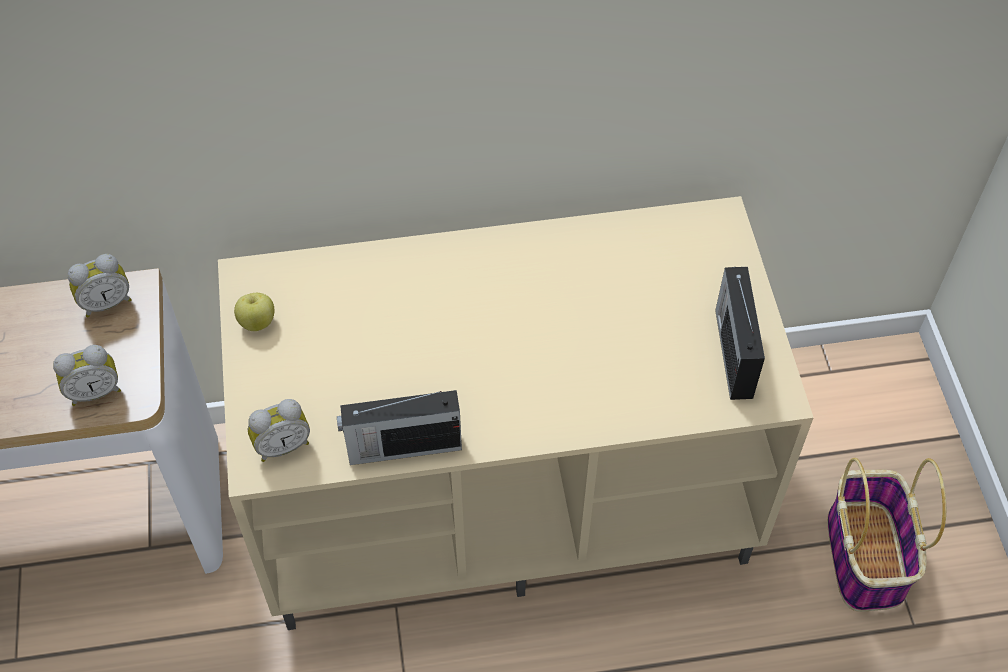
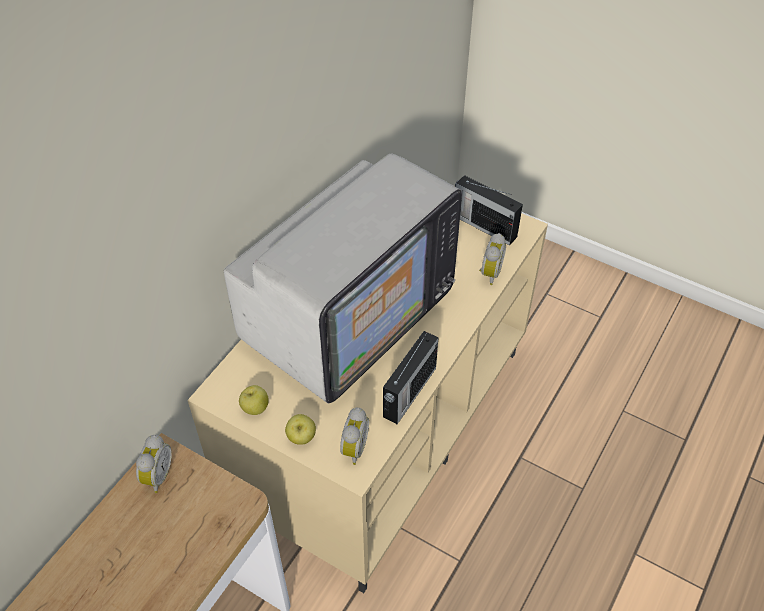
camera: 50 degrees left, 5 degrees down
alarm clock [53,345,121,406] -> alarm clock moved to [479,233,506,285]
basket [827,458,946,612] -> none
none -> television [224,153,462,403]
none -> apple [285,414,316,445]

